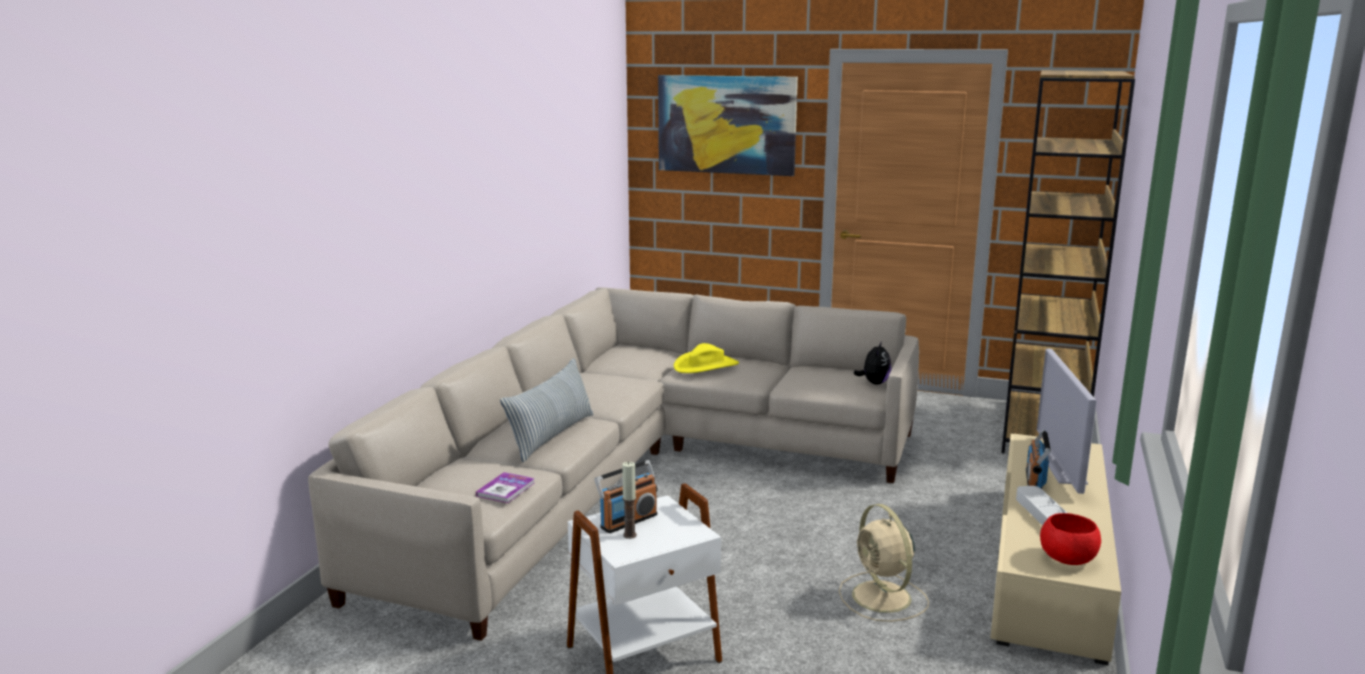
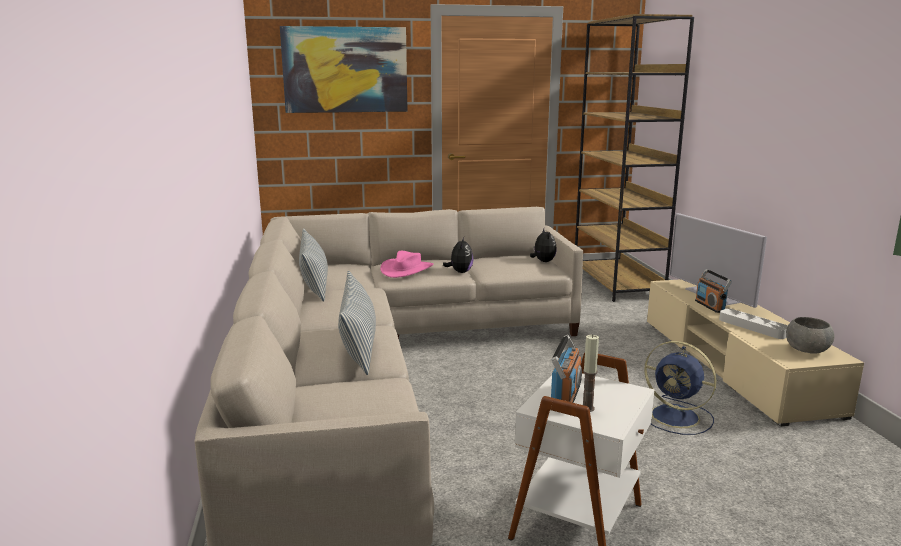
camera: 30 degrees left, 0 degrees up
book [476,472,535,503] -> none
yellow hat [674,343,739,373] -> pink hat [380,251,433,278]
beige fan [839,504,929,622] -> blue fan [644,341,717,435]
red bowl [1040,513,1101,565] -> grey bowl [786,317,834,354]
none -> pillow [299,228,328,302]
none -> plush toy [443,237,474,273]

